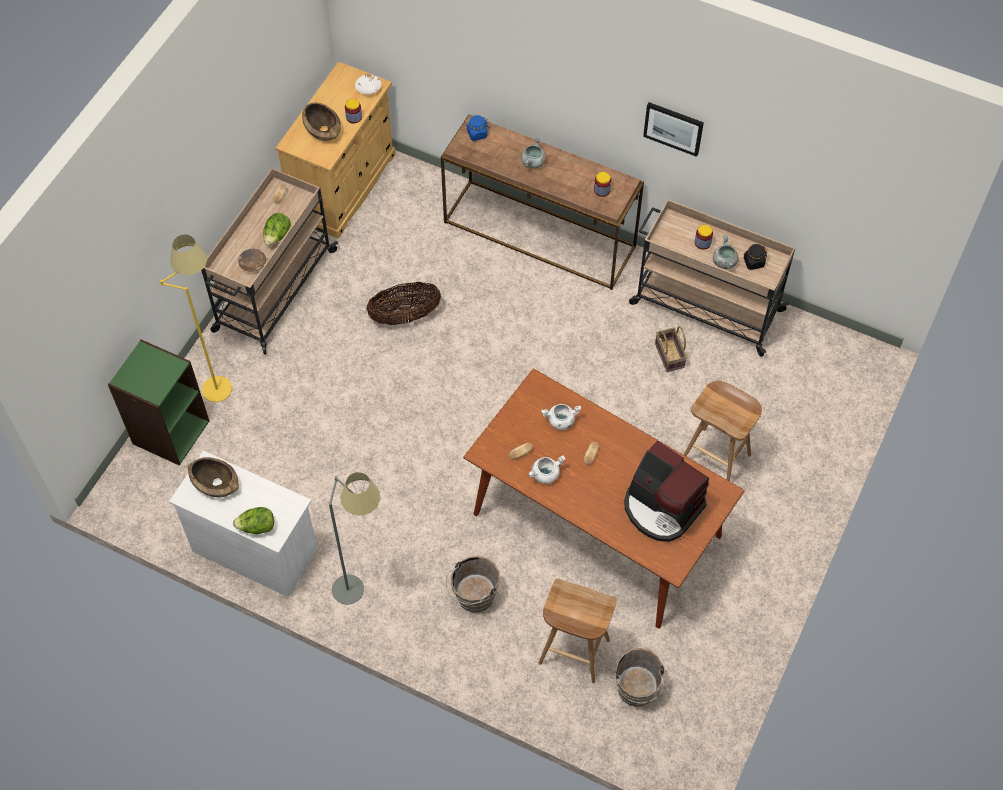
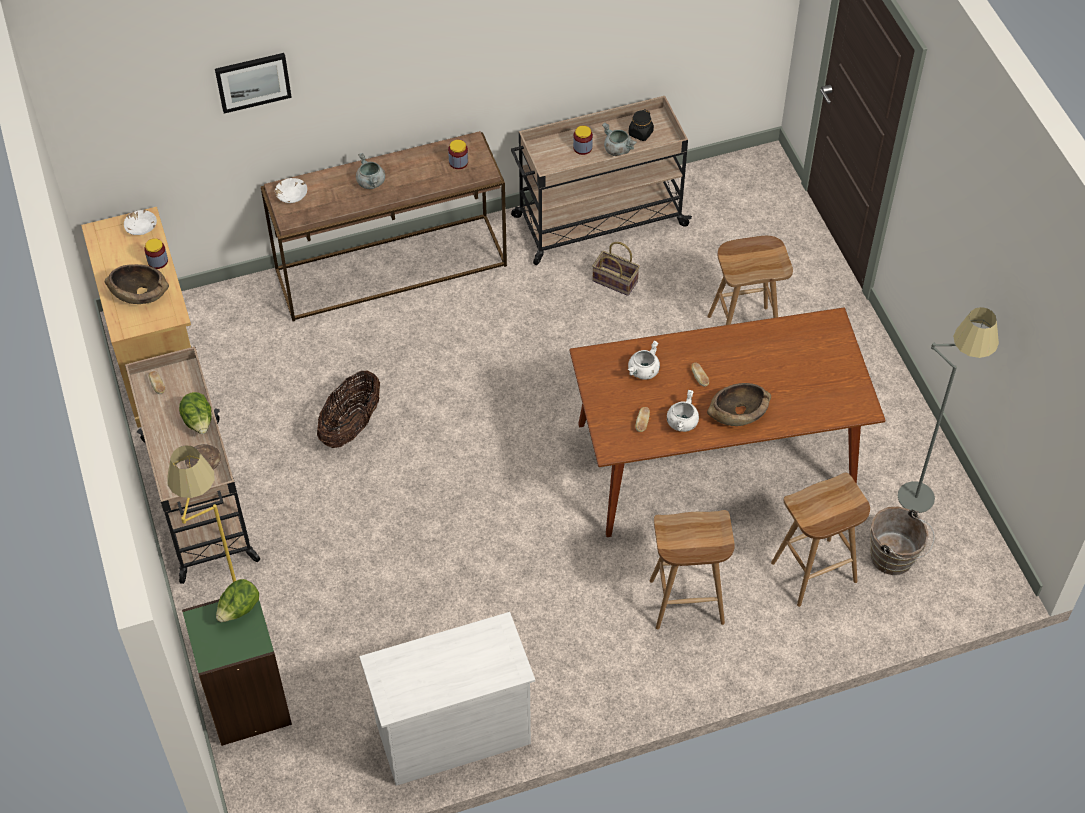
camera: 45 degrees left, 5 degrees down
brown bowl [188,457,239,497] -> brown bowl moved to [707,383,771,426]
lettuce [233,507,274,534] -> lettuce moved to [216,579,259,622]
grey floor lamp [329,472,380,605] -> grey floor lamp moved to [898,307,999,513]
brown bucket [446,556,500,612] -> brown stool [649,510,735,630]
blue jar [465,115,489,141] -> white bowl [275,178,307,203]
coffee machine [624,440,709,542] -> none
picture [643,102,704,157] -> picture moved to [215,53,292,114]

